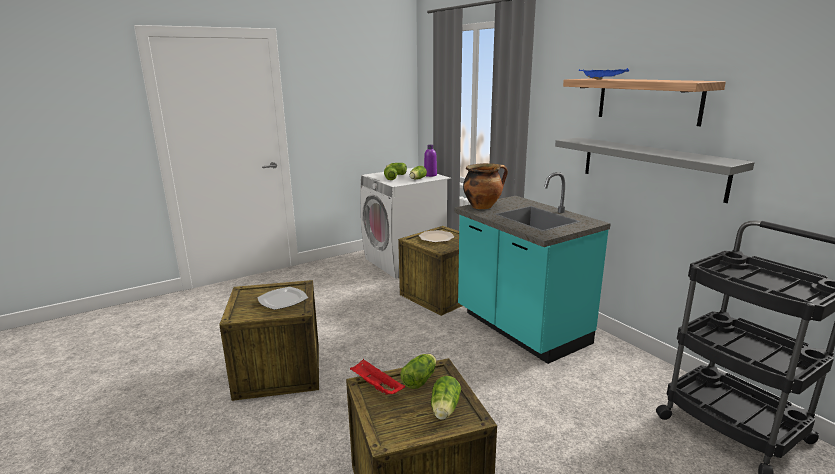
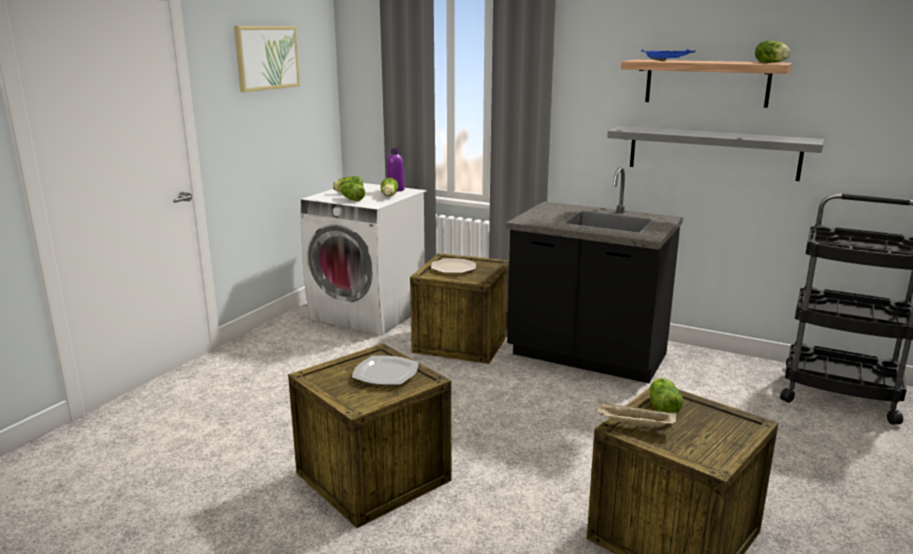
camera: 30 degrees left, 0 degrees up
red tray [350,359,405,395] -> beige tray [598,402,677,429]
lettuce [431,376,461,420] -> lettuce moved to [755,40,791,63]
turquoise counter [454,172,611,364] -> black counter [506,167,683,383]
cooking pot [463,163,508,209] -> none
none -> picture [234,26,300,92]

